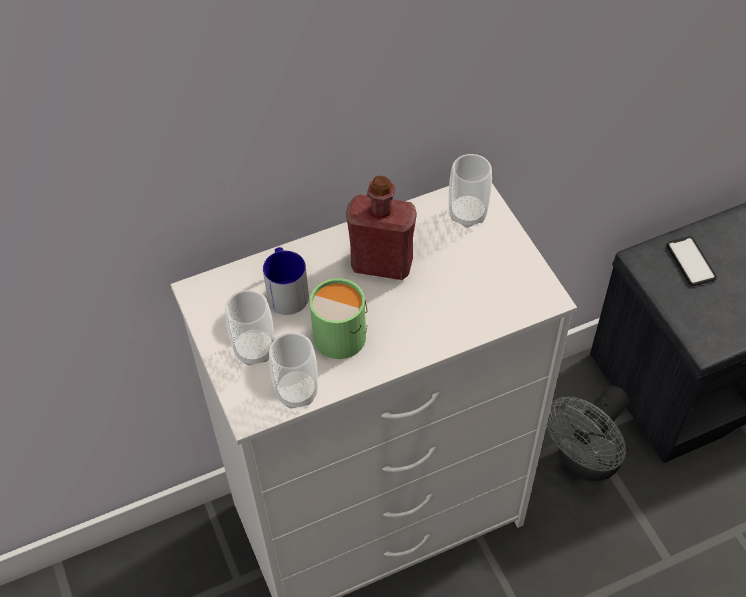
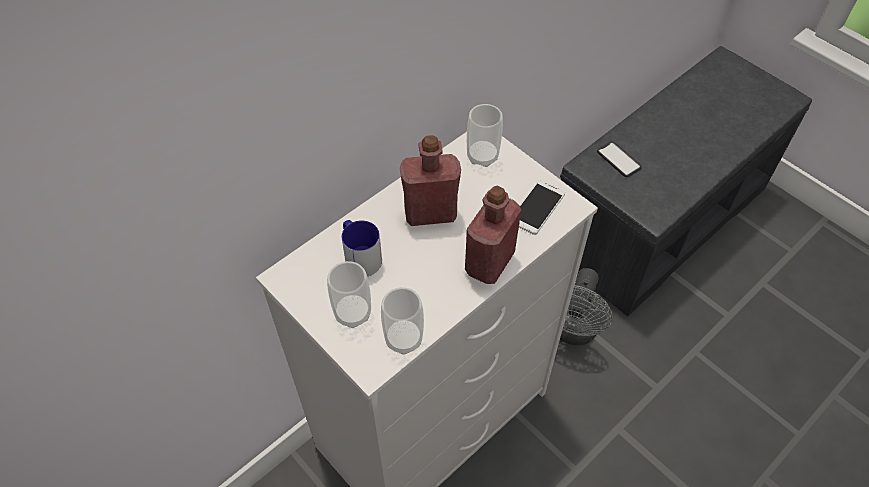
camera: 20 degrees left, 0 degrees up
green mug [309,278,368,359] -> none
none -> red bottle [465,186,521,284]
none -> phone [519,180,565,235]

